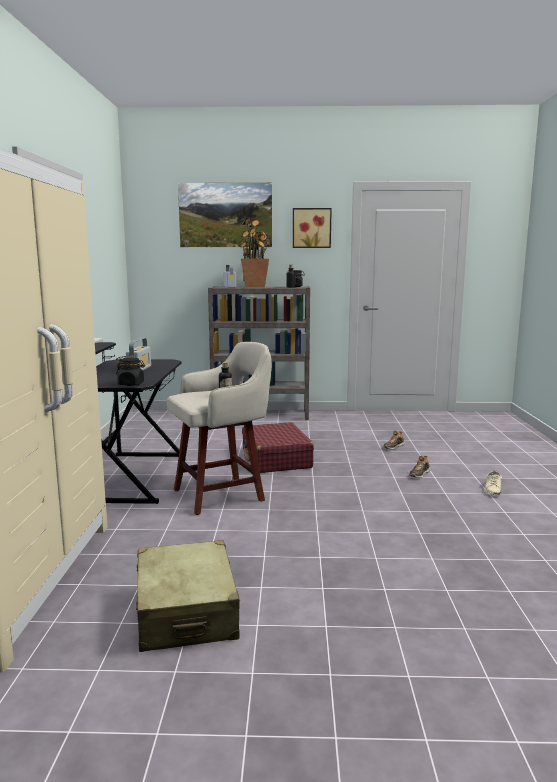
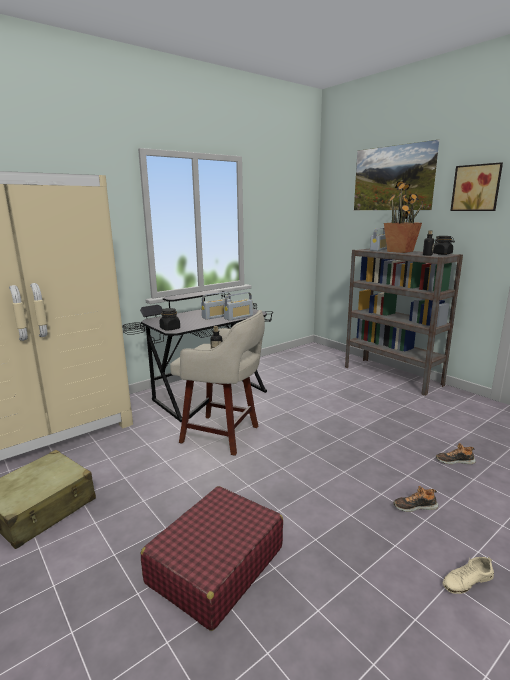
camera: 50 degrees right, 5 degrees up
red suitcase [242,422,314,473] -> red suitcase moved to [141,486,283,631]
none -> radio [224,292,253,321]

